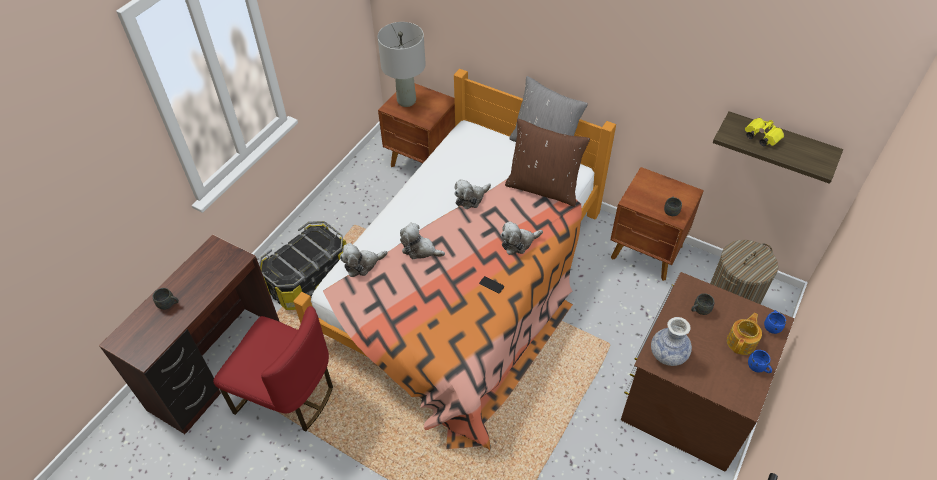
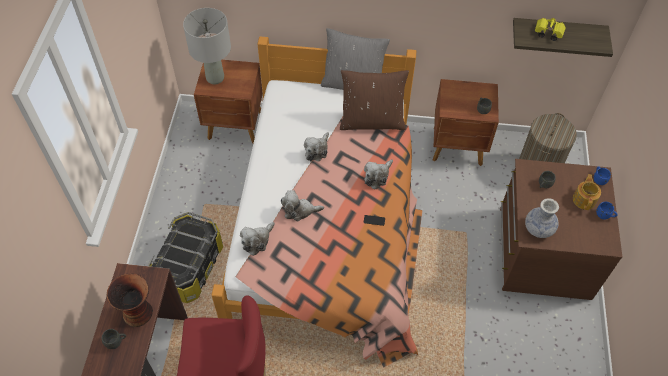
camera: 25 degrees left, 5 degrees up
none -> vase [107,273,153,327]

